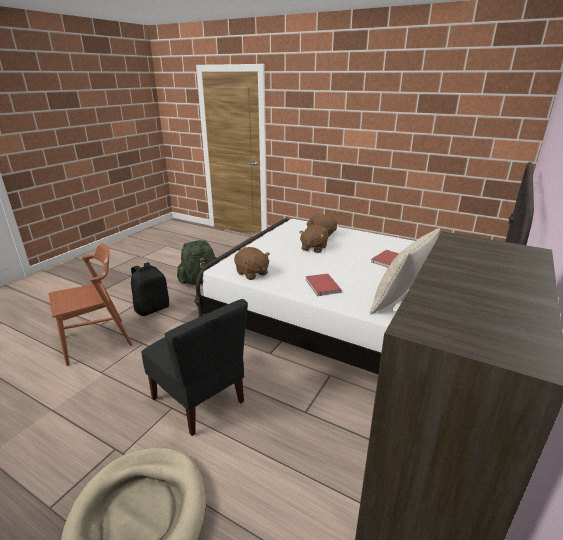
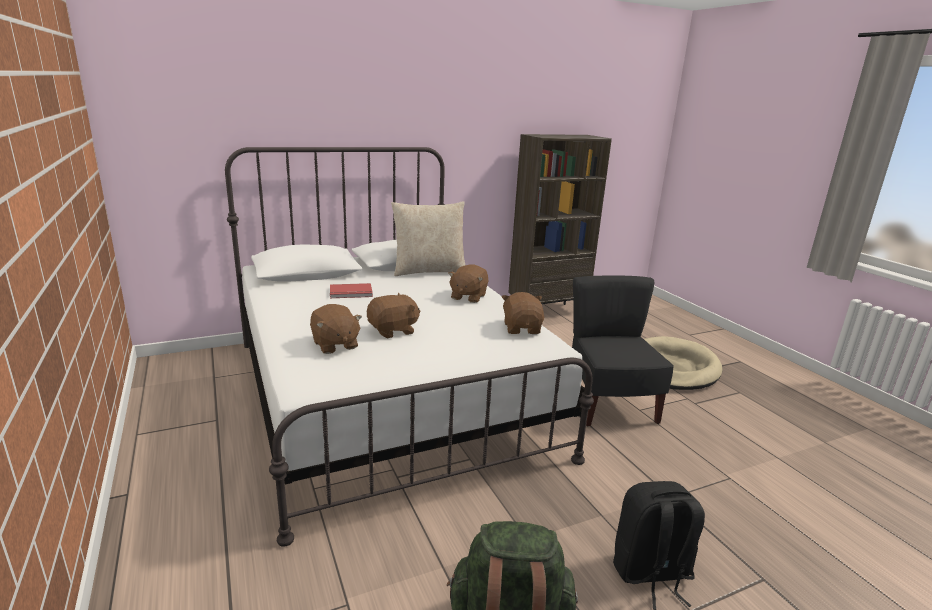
camera: 145 degrees left, 5 degrees down
brown chair [49,243,133,366] -> none
red book [305,274,342,296] -> brown plush toy [448,264,488,303]

